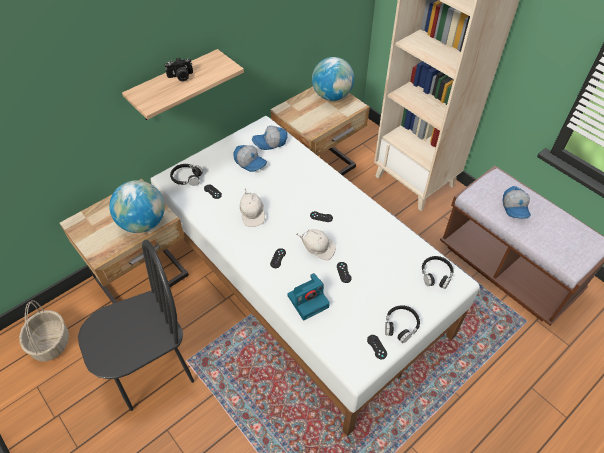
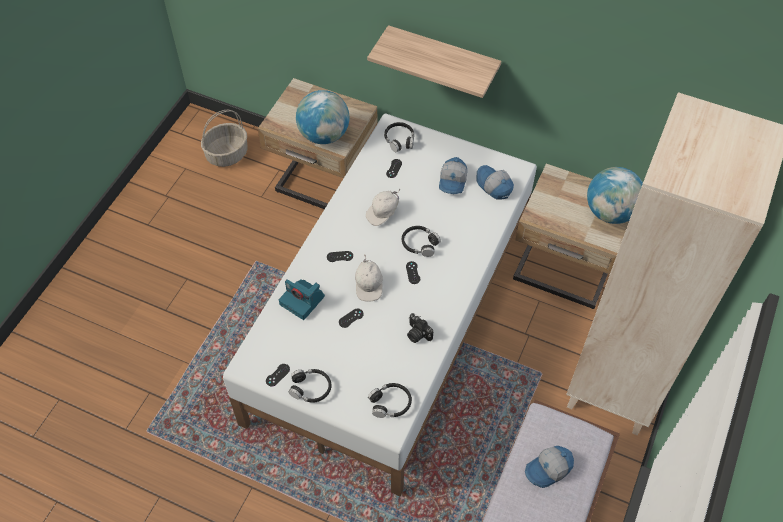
camera: 65 degrees right, 5 degrees up
black chair [78,240,194,411] -> none
camera [164,57,193,82] -> camera moved to [407,313,433,343]
none -> black headphones [402,226,441,257]

